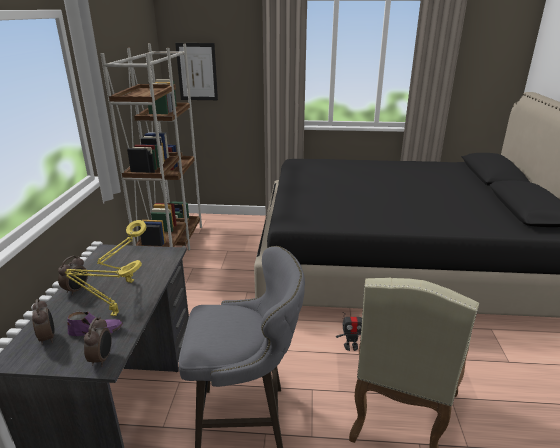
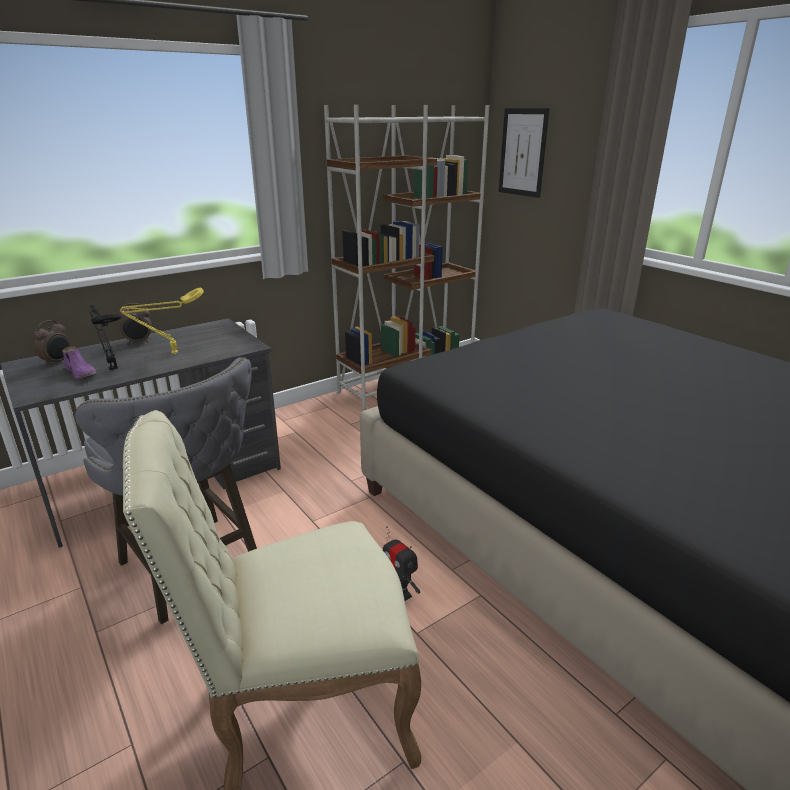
camera: 50 degrees right, 0 degrees up
yellow table lamp [65,260,142,316] -> black table lamp [89,305,120,370]
alarm clock [84,317,111,367] -> none

